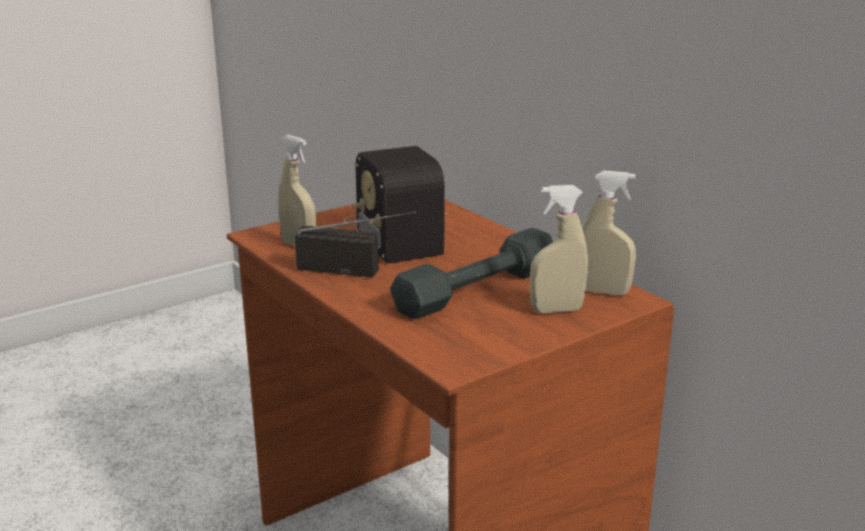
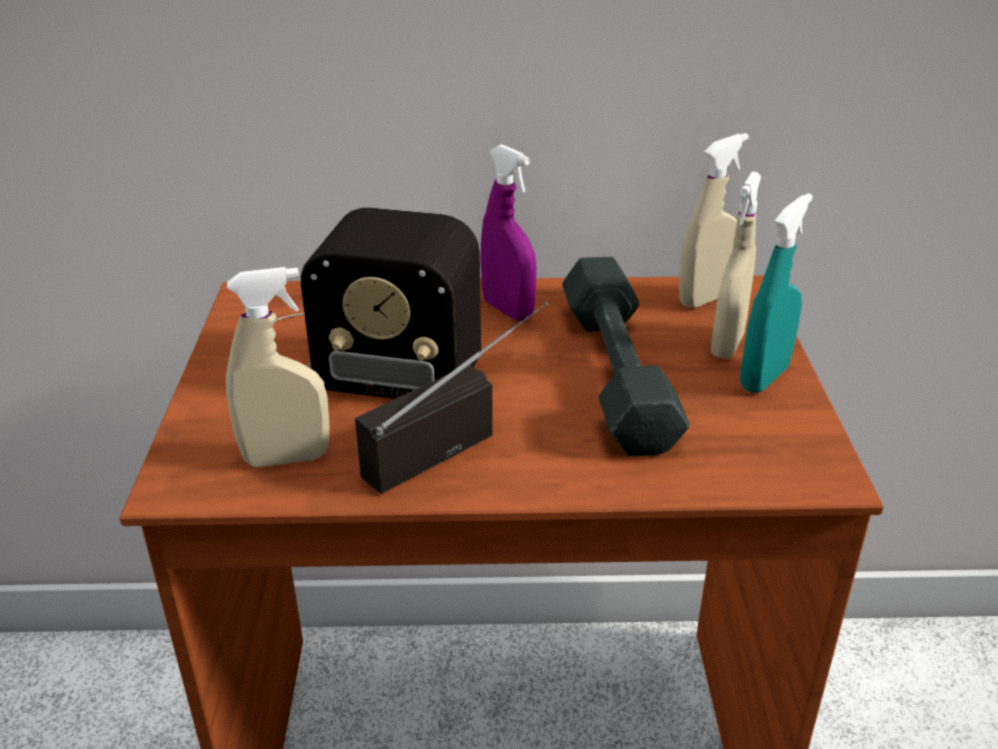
camera: 55 degrees left, 10 degrees up
none -> purple spray bottle [481,144,537,321]
none -> turquoise spray bottle [740,193,813,393]

